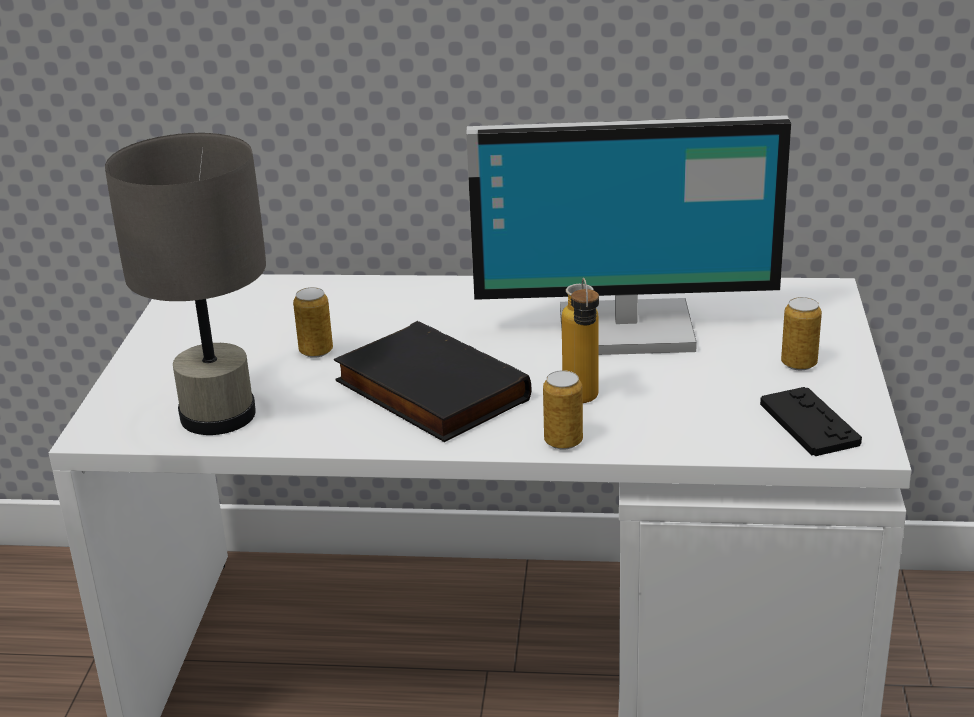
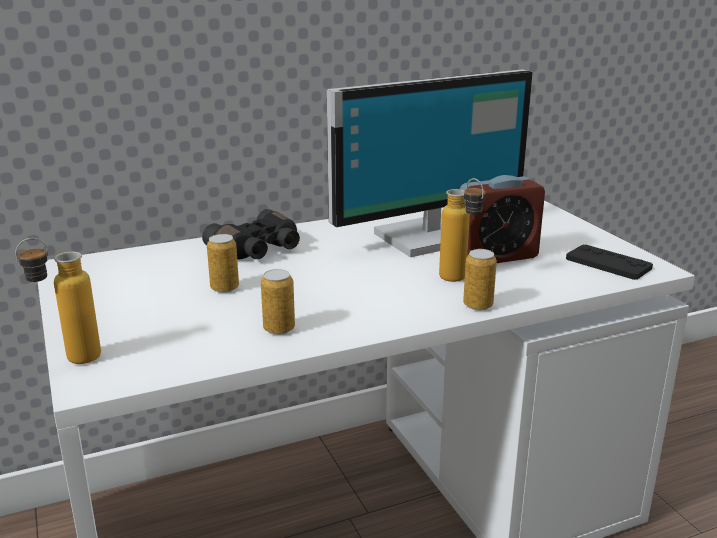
camera: 30 degrees left, 5 degrees down
grey table lamp [105,133,266,435] -> none
black book [334,321,531,442] -> none
can [781,297,822,370] -> can moved to [261,269,295,335]
none -> bottle [15,238,101,364]
none -> black binoculars [202,209,300,259]
none -> alarm clock [460,175,545,263]

